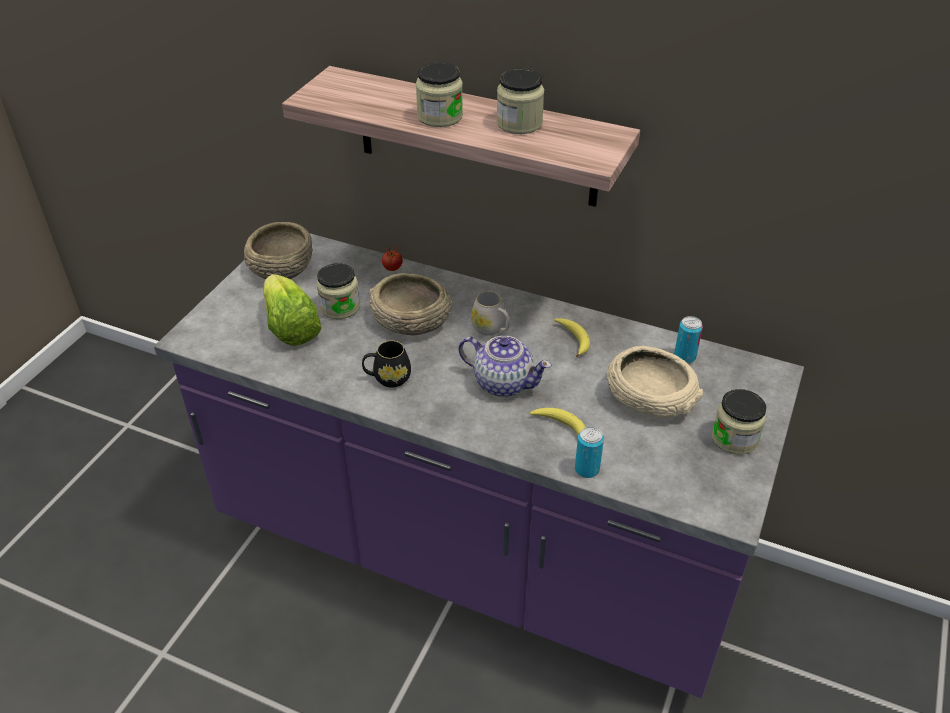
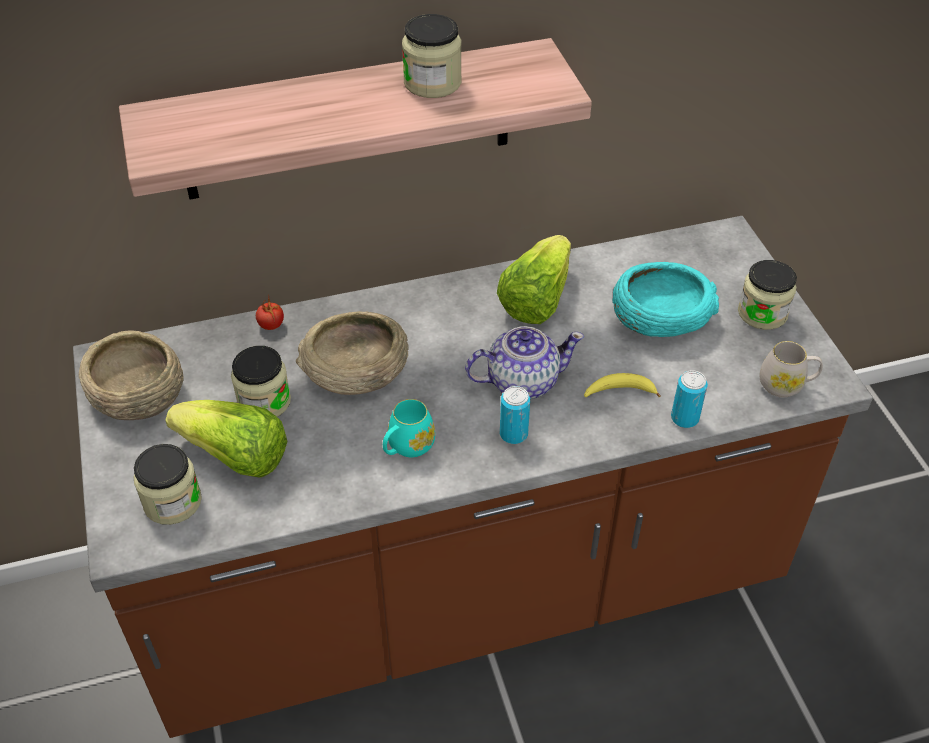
camera: 40 degrees left, 5 degrees up
purple counter [154,233,804,698] -> brown counter [73,216,873,738]
black mug [362,341,411,388] -> turquoise mug [383,399,435,457]
jar [416,62,463,127] -> jar moved to [134,444,202,525]
white mug [471,291,510,336] -> white mug moved to [759,341,823,397]
banana [554,318,590,357] -> lettuce [497,235,571,324]
beige bowl [607,346,703,418] -> turquoise bowl [612,262,719,337]
can [674,316,703,363] -> can moved to [500,386,530,444]

